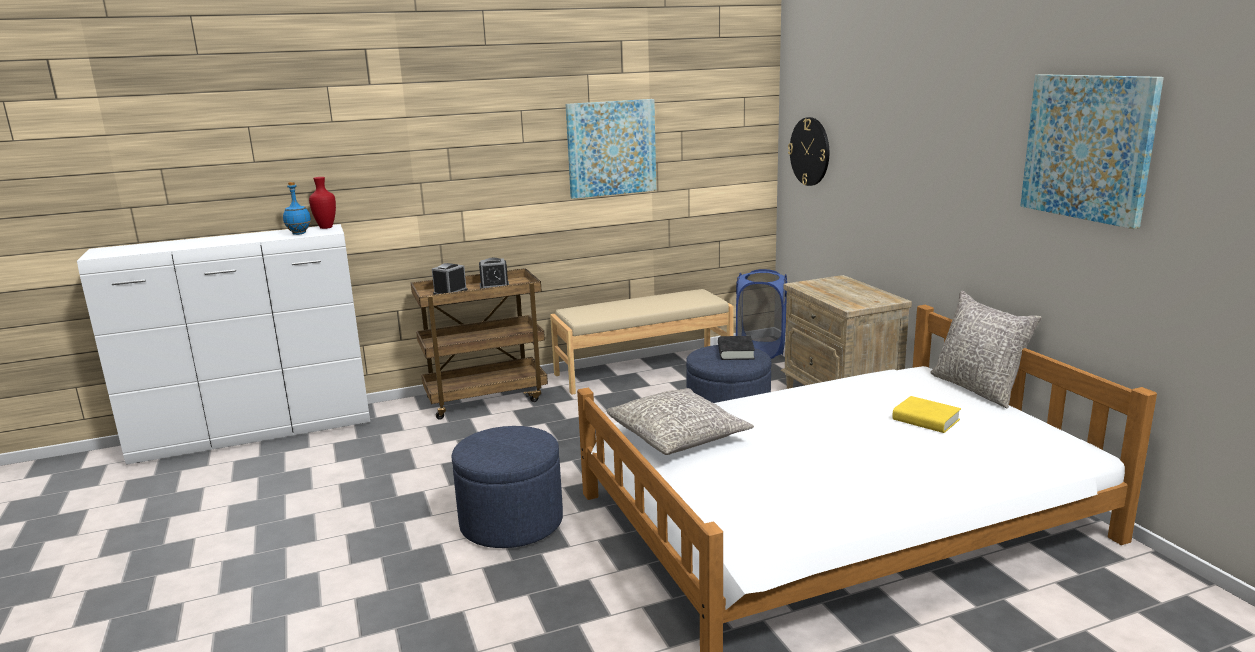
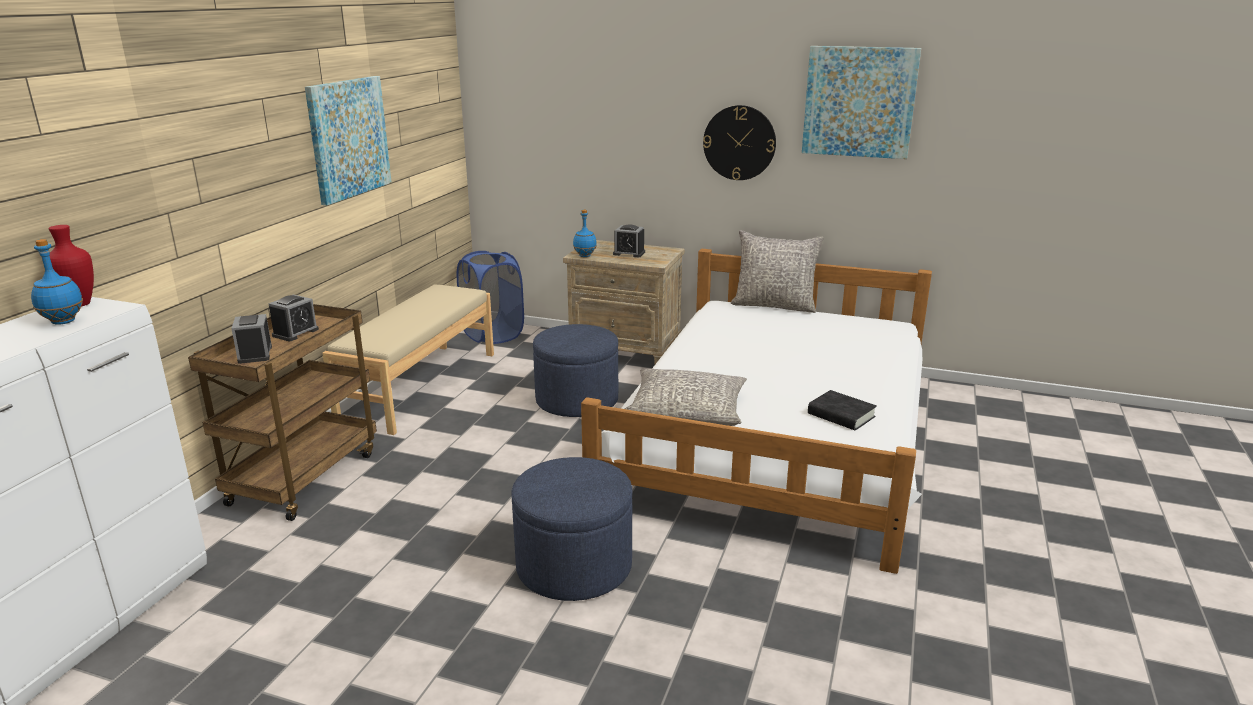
camera: 50 degrees left, 5 degrees up
black book [718,336,755,360] -> black book moved to [808,390,877,430]
wall clock [788,117,829,186] -> wall clock moved to [703,105,776,180]
yellow book [892,396,961,433] -> none
none -> blue bottle [573,210,597,257]
none -> alarm clock [613,225,645,258]

